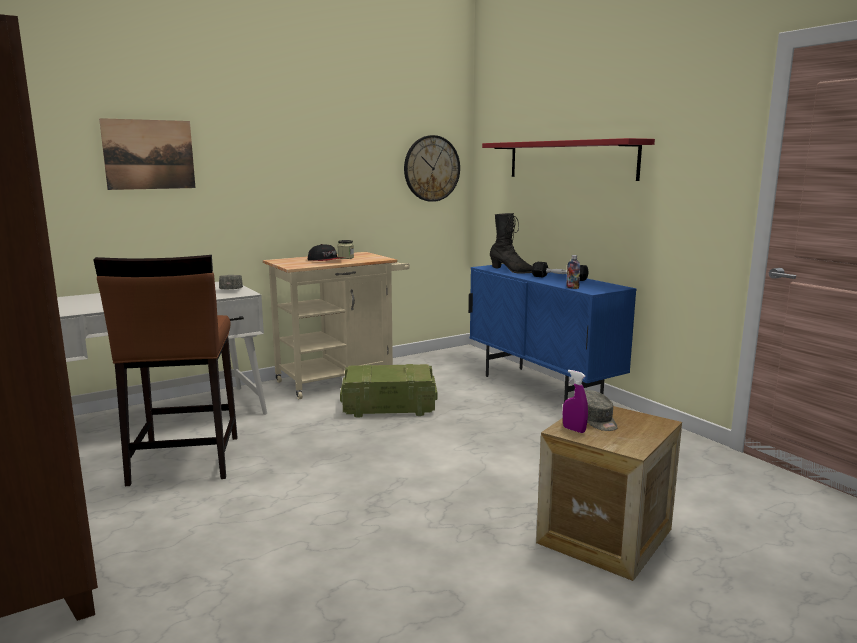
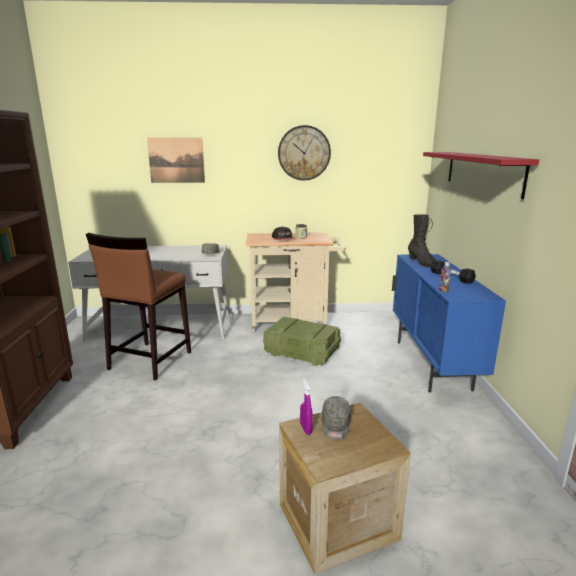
camera: 30 degrees right, 5 degrees up
wall clock [404,135,460,202] -> wall clock moved to [278,125,331,181]

